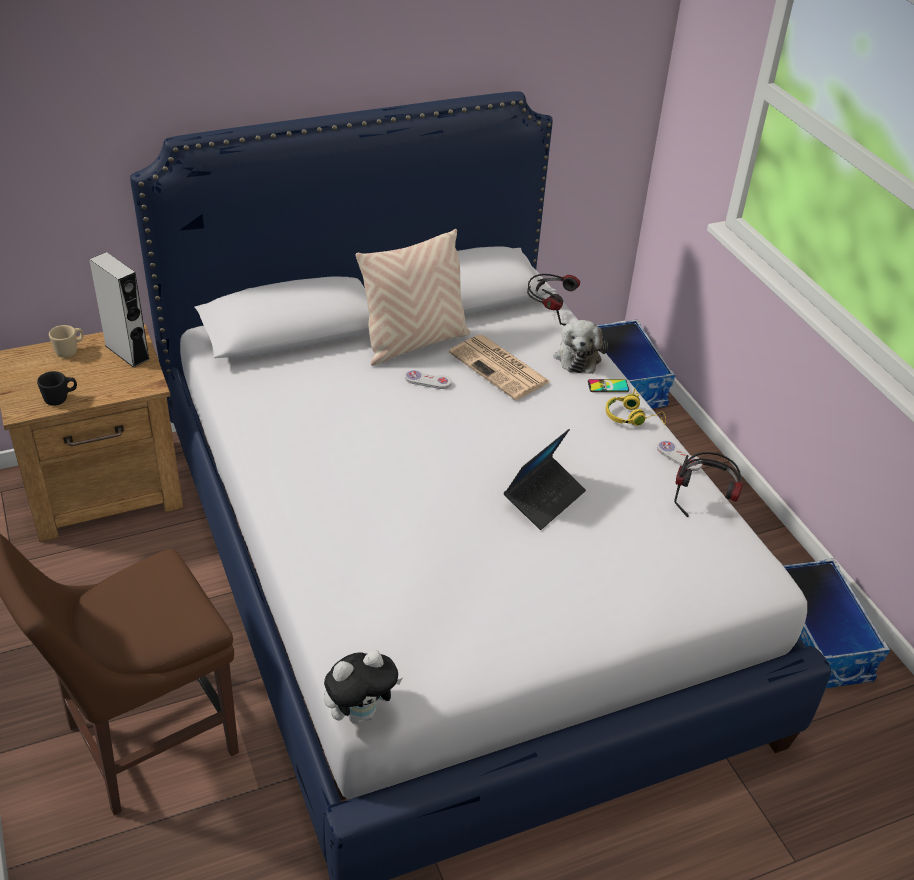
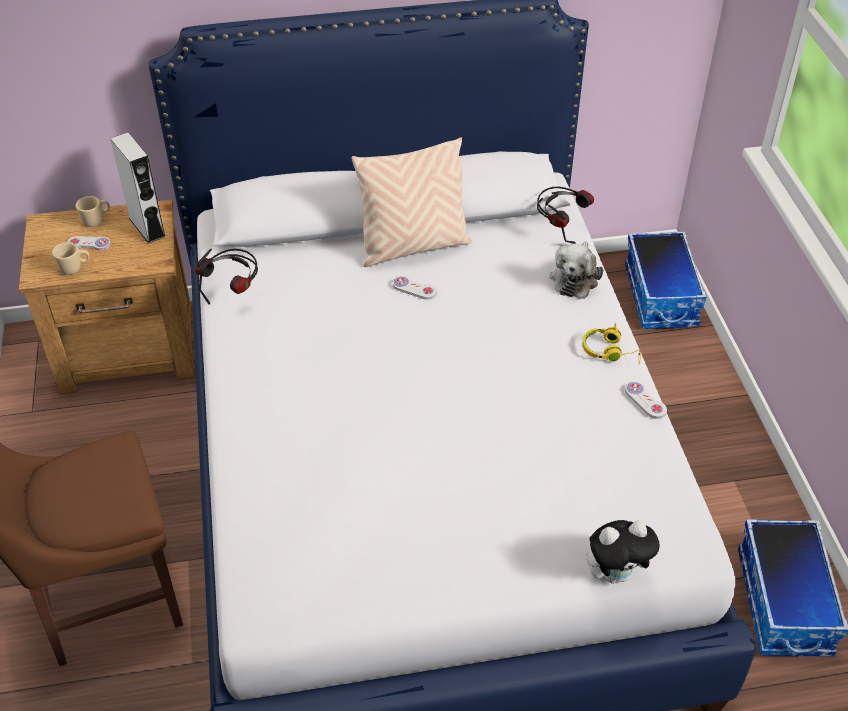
camera: 15 degrees right, 5 degrees up
black mug [37,371,77,406] -> beige mug [52,242,90,275]
plush toy [324,650,402,724] -> plush toy moved to [587,520,660,584]
newspaper [449,335,551,400] -> none
laptop [504,429,586,530] -> none
phone [588,379,629,392] -> none
headphones [674,452,743,517] -> headphones moved to [195,249,258,305]
none -> white game controller [67,236,111,251]

